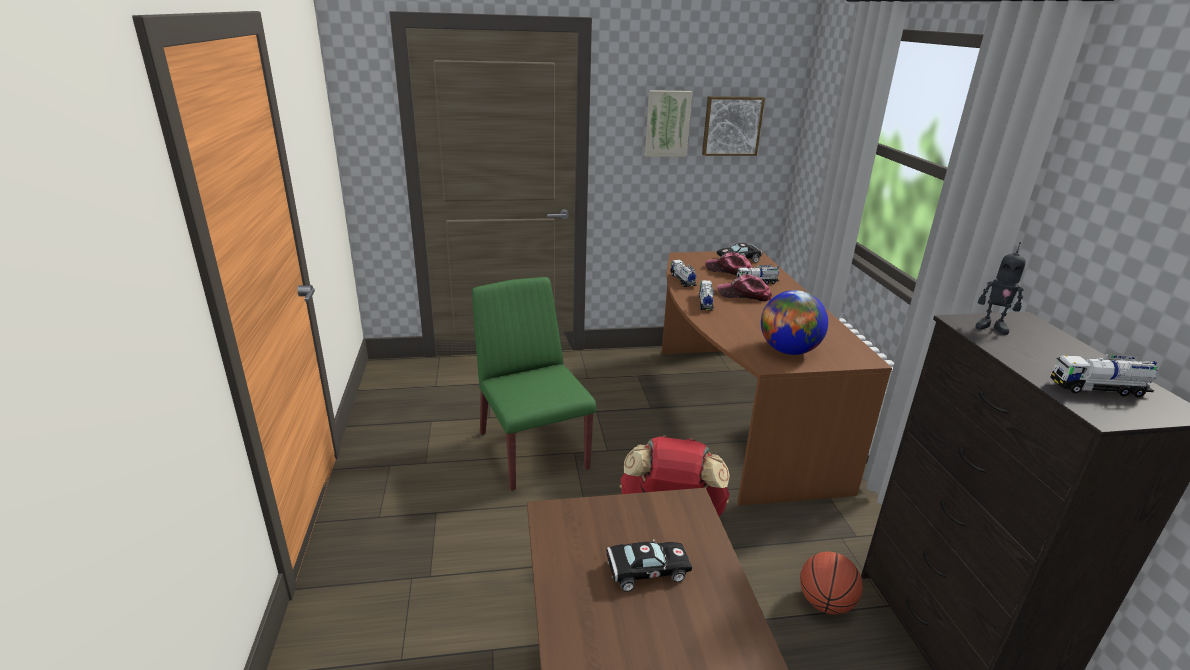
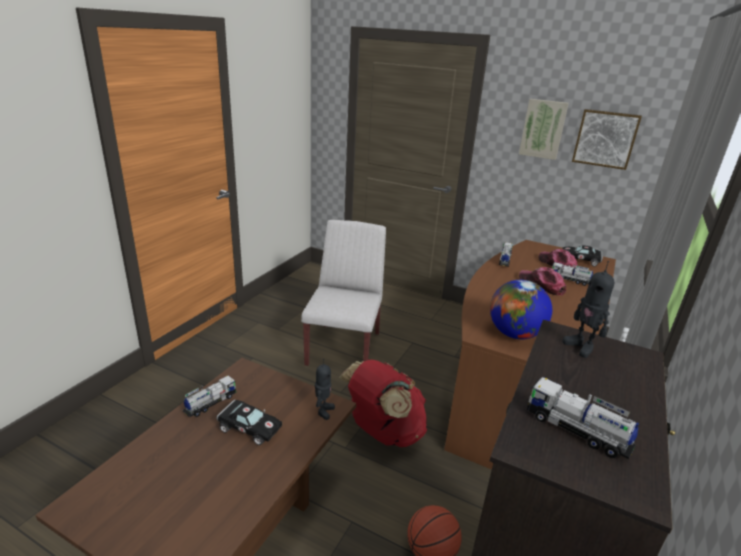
camera: 35 degrees right, 0 degrees up
green chair [472,277,596,491] -> white chair [301,220,386,366]
toy truck [699,280,714,311] -> toy truck moved to [183,376,236,417]
none -> toy robot [315,359,335,420]

